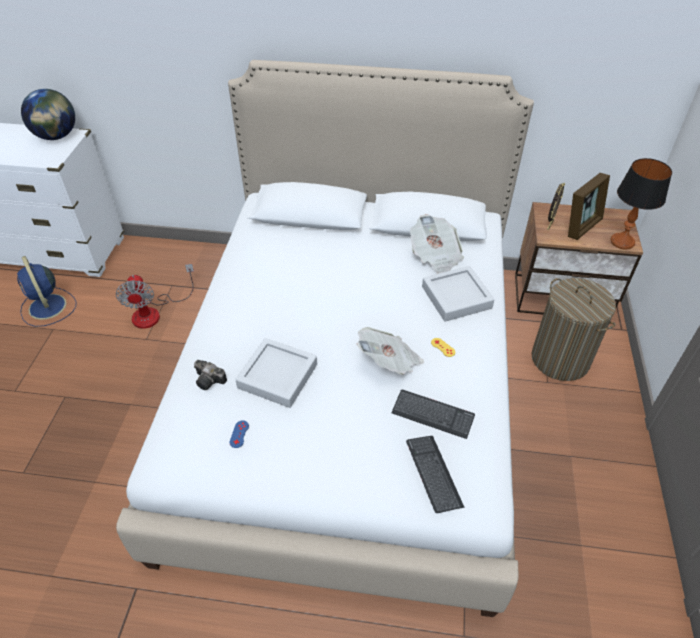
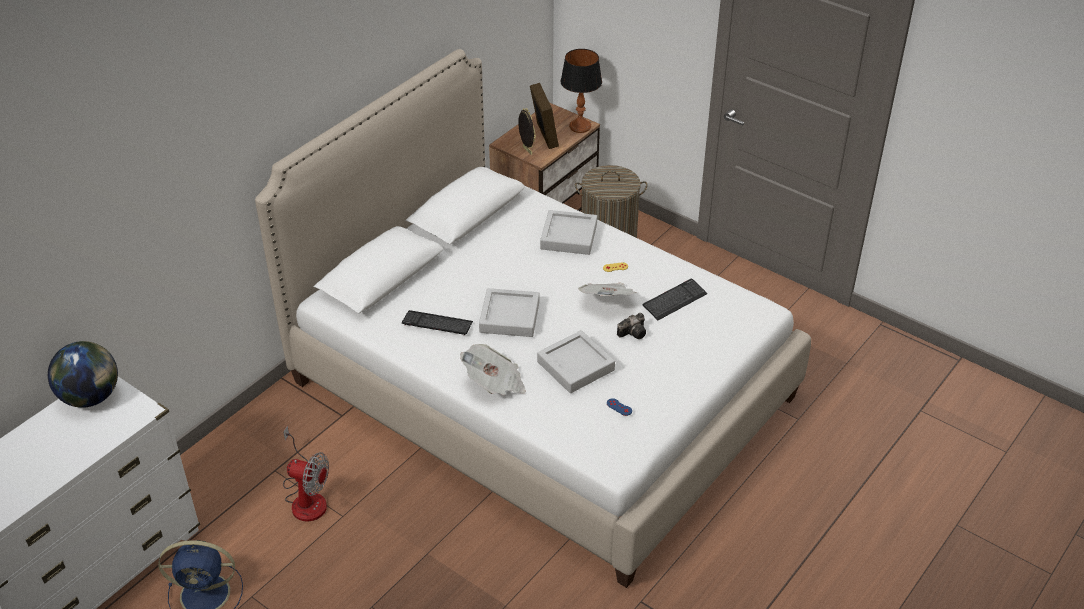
camera: 60 degrees left, 5 degrees down
camera [194,360,227,390] -> camera moved to [617,313,646,339]
keyboard [406,436,465,513] -> keyboard moved to [402,310,473,336]
newspaper [410,214,464,274] -> newspaper moved to [460,344,526,395]
none -> grey tray [479,288,540,337]

